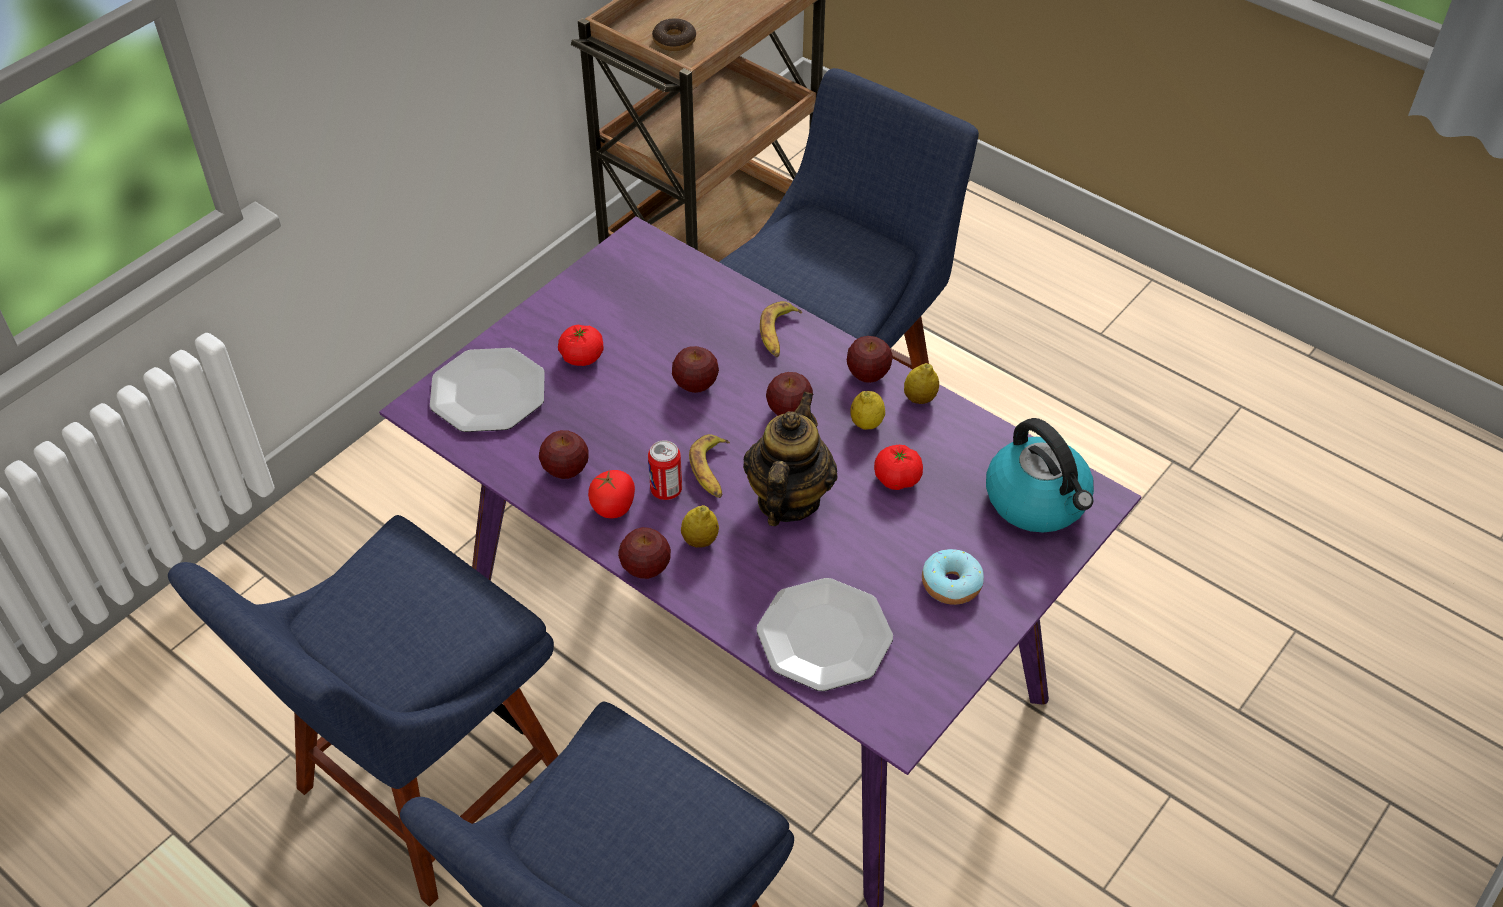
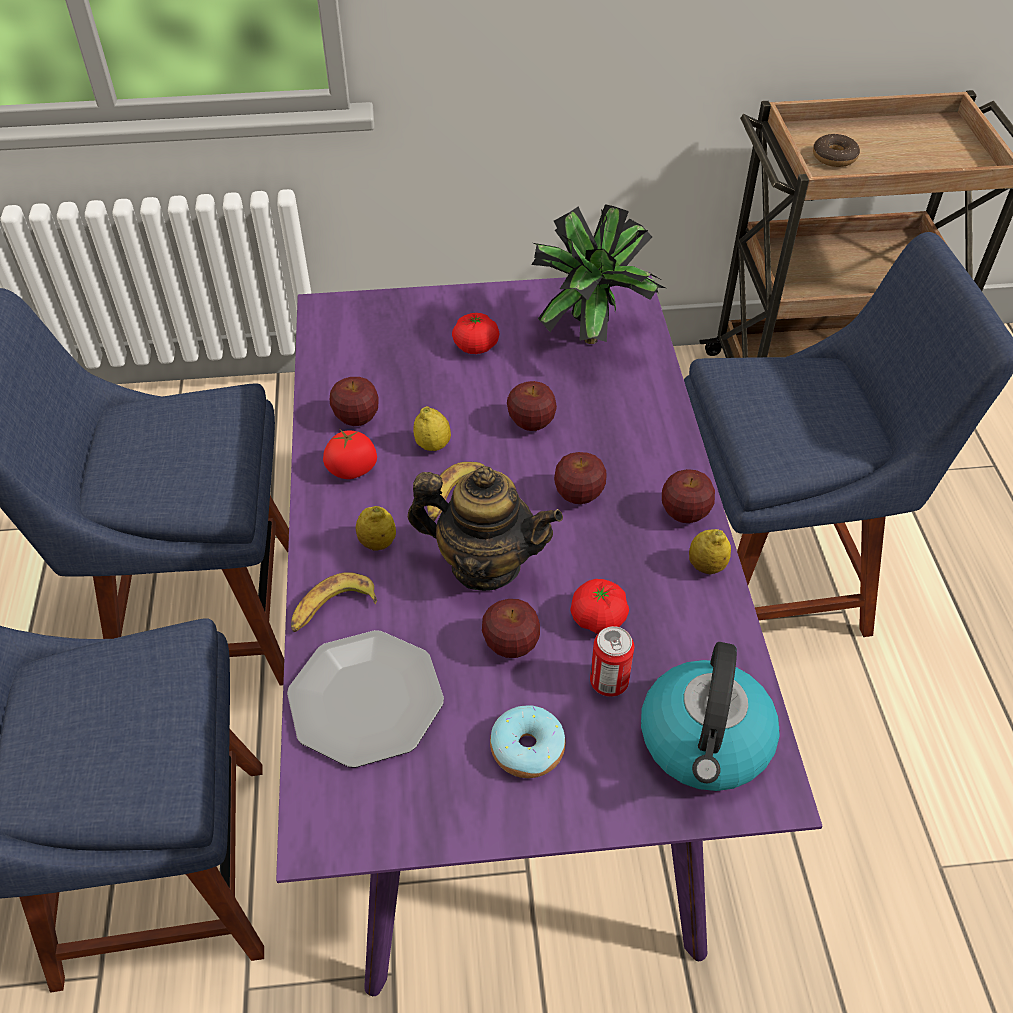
camera: 45 degrees right, 0 degrees up
plate [430,348,545,432] -> none
apple [618,527,671,579] -> apple moved to [482,599,540,658]
can [648,440,682,500] -> can moved to [590,626,634,697]
teapot [743,391,838,526] -> teapot turned 45 degrees clockwise [408,466,563,591]
banana [760,301,802,357] -> banana moved to [291,572,377,632]
lemon [850,391,885,430] -> lemon moved to [413,406,451,451]
none -> potted plant [531,204,665,344]

